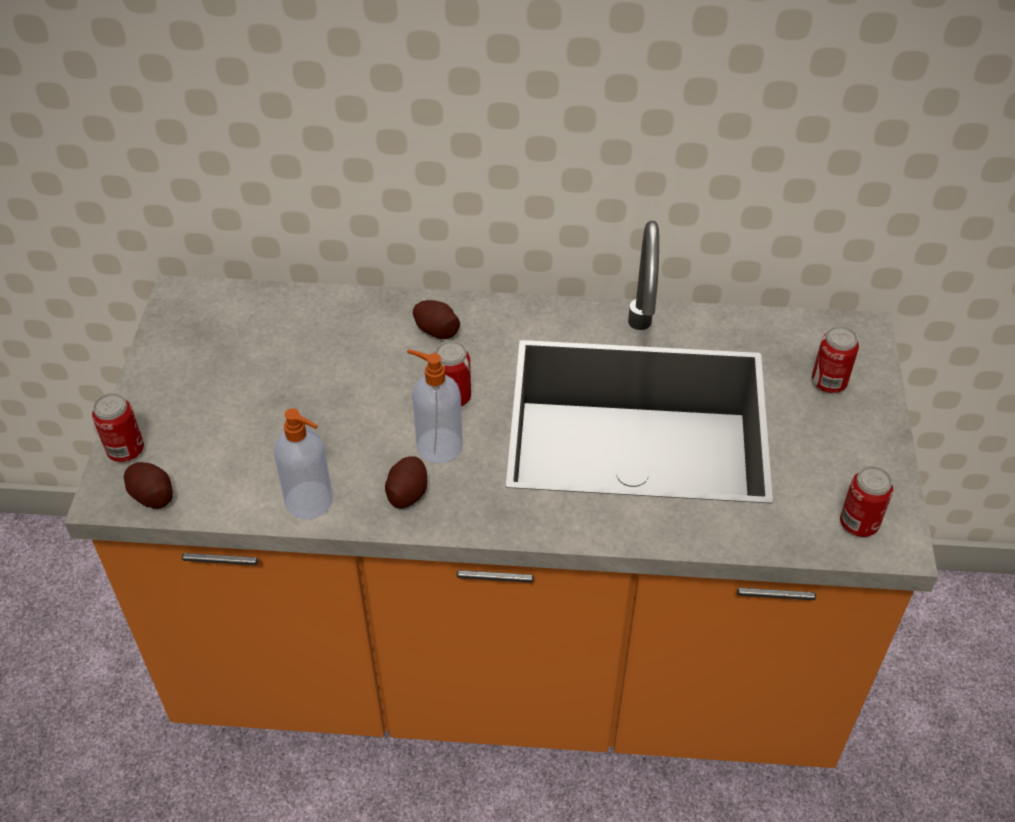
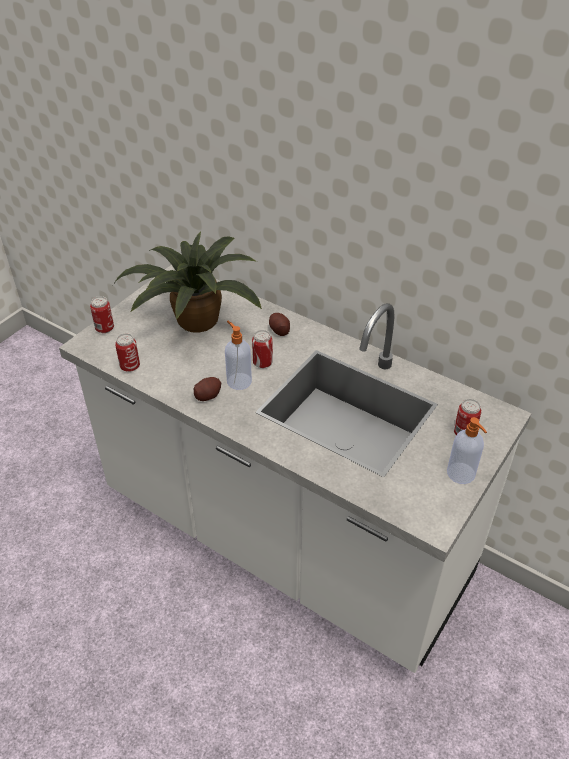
camera: 30 degrees right, 5 degrees down
orange counter [64,221,938,768] -> white counter [59,265,532,673]
potato [124,462,173,509] -> none
soap dispenser [274,408,333,519] -> soap dispenser moved to [447,417,487,484]
can [840,466,893,537] -> can moved to [115,333,140,372]
none -> potted plant [113,232,262,333]

